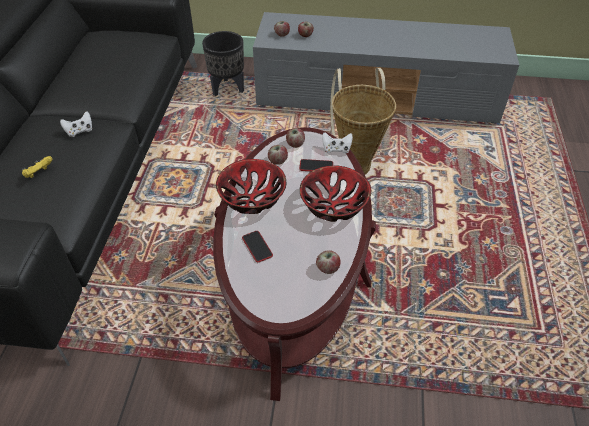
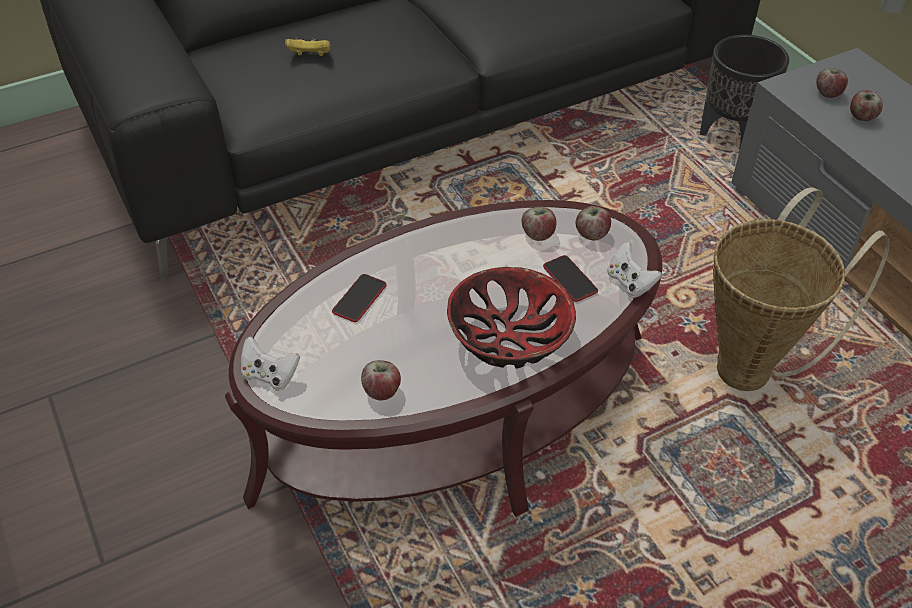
camera: 55 degrees right, 0 degrees up
white game controller [60,111,92,137] -> white game controller moved to [241,337,300,391]
bowl [216,159,287,214] -> none

